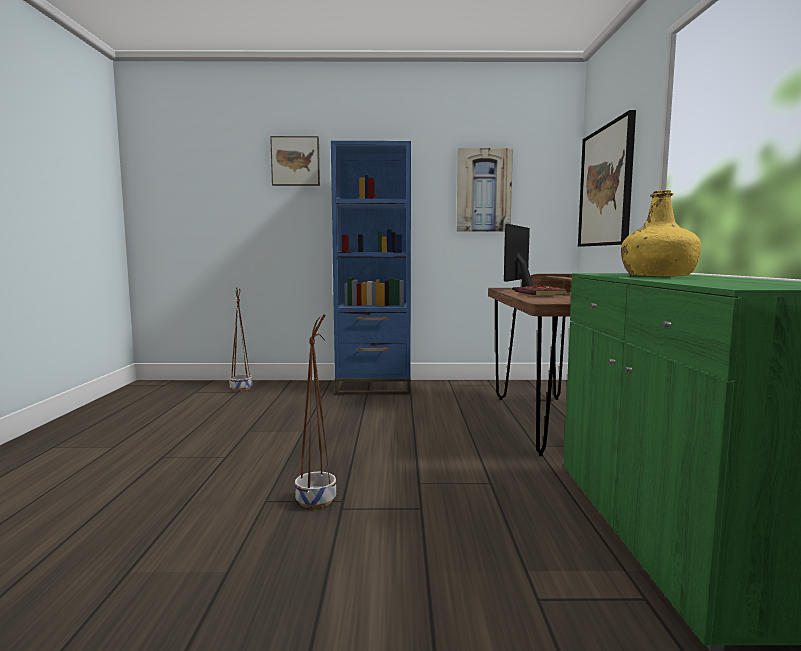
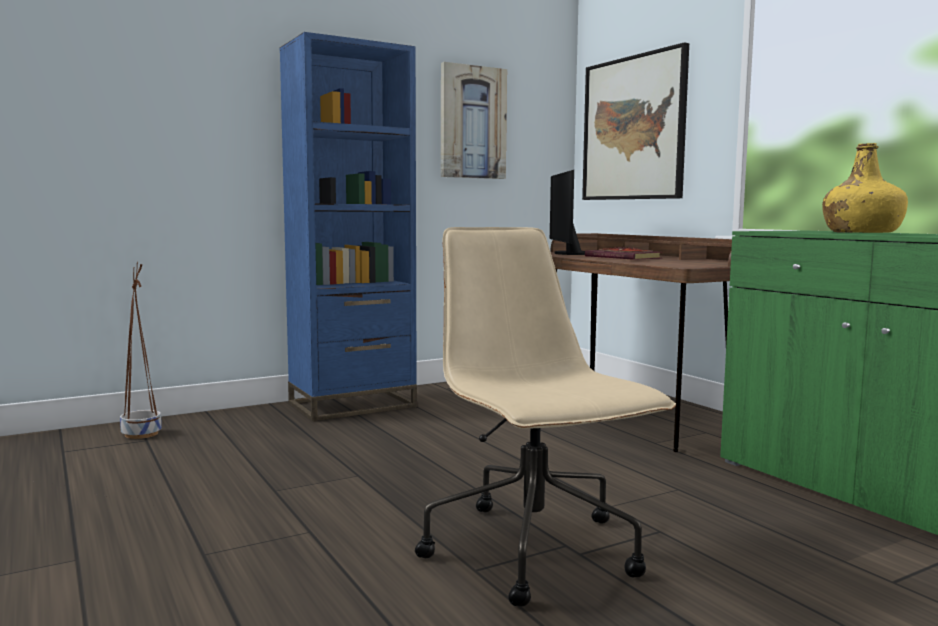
camera: 30 degrees left, 0 degrees up
picture [270,136,320,186] -> none
brown planter [294,314,337,508] -> beige office chair [415,227,676,607]

